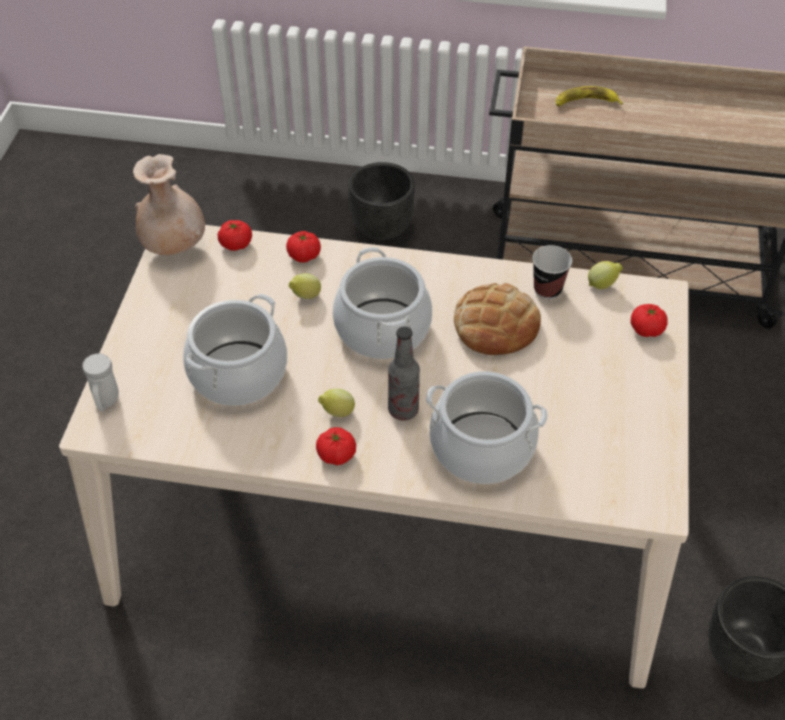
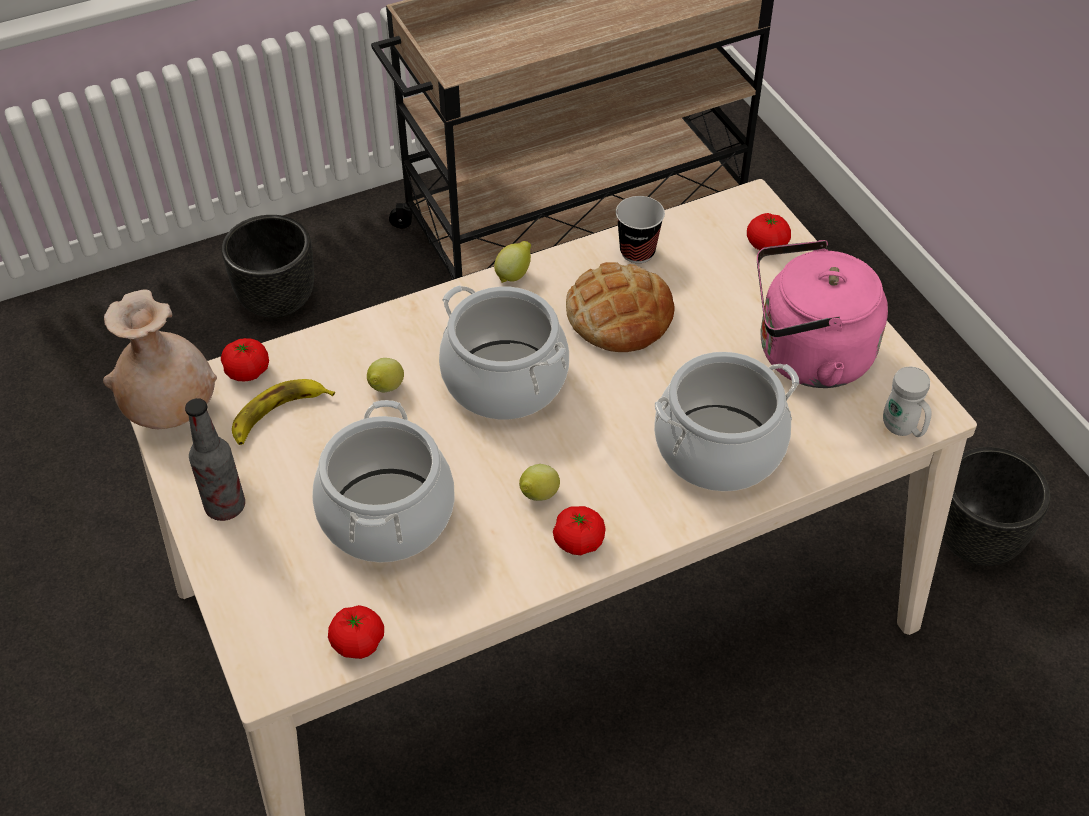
camera: 35 degrees left, 0 degrees up
white mug [83,353,119,411] -> white mug moved to [883,367,932,437]
tomato [286,231,321,263] -> tomato moved to [328,605,384,659]
bottle [388,326,420,420] -> bottle moved to [185,398,245,521]
banana [556,86,623,106] -> banana moved to [232,379,335,445]
lemon [588,261,623,289] -> lemon moved to [494,241,531,283]
none -> pink kettle [757,240,888,388]

